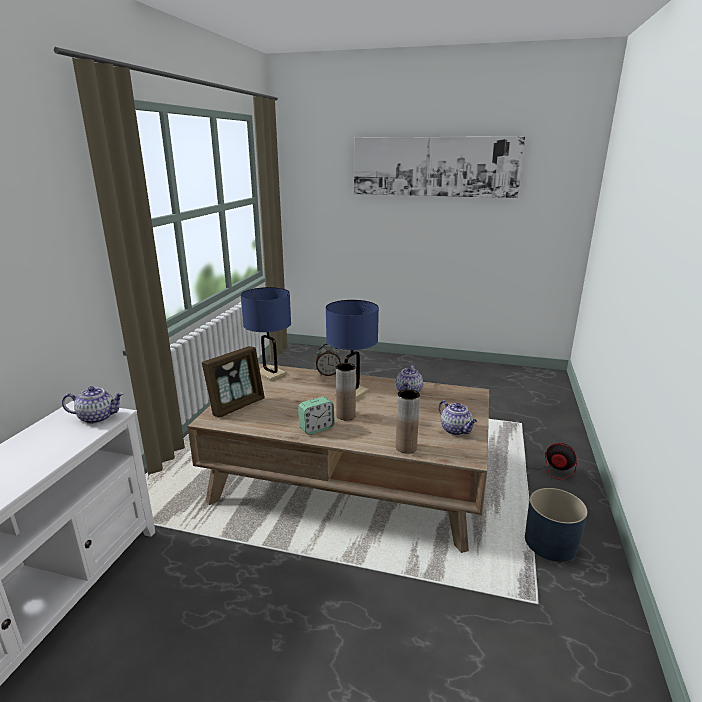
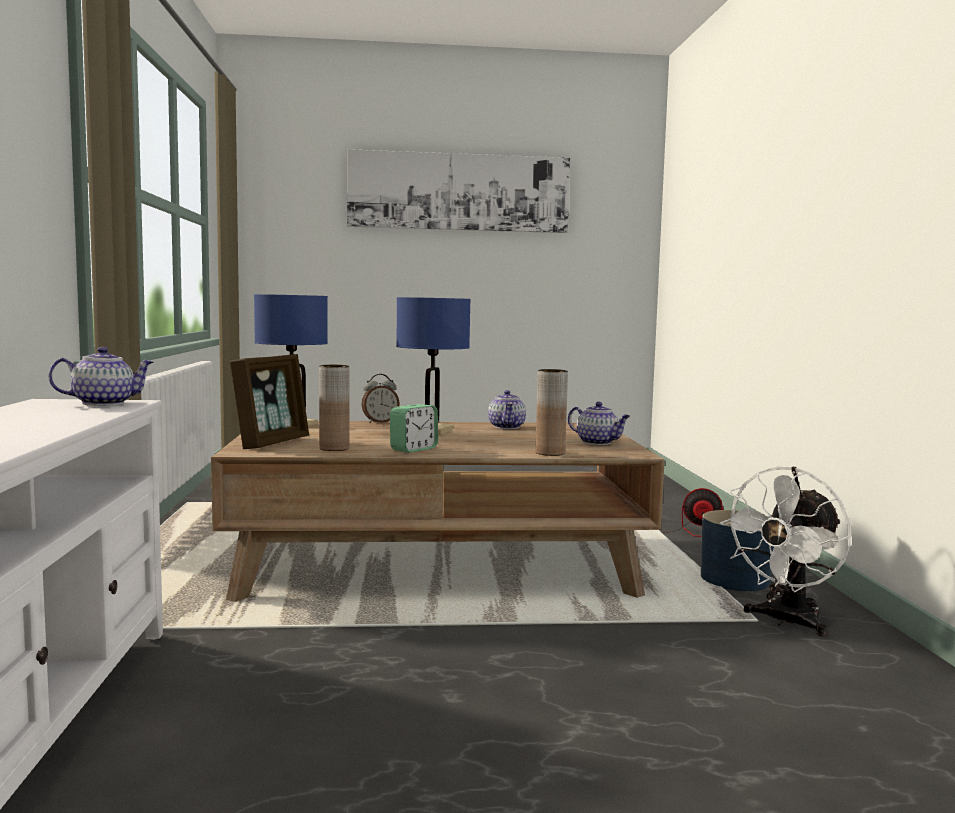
camera: 20 degrees left, 15 degrees down
brown vase [336,363,356,420] -> brown vase moved to [319,365,350,451]
none -> white fan [720,467,851,636]

